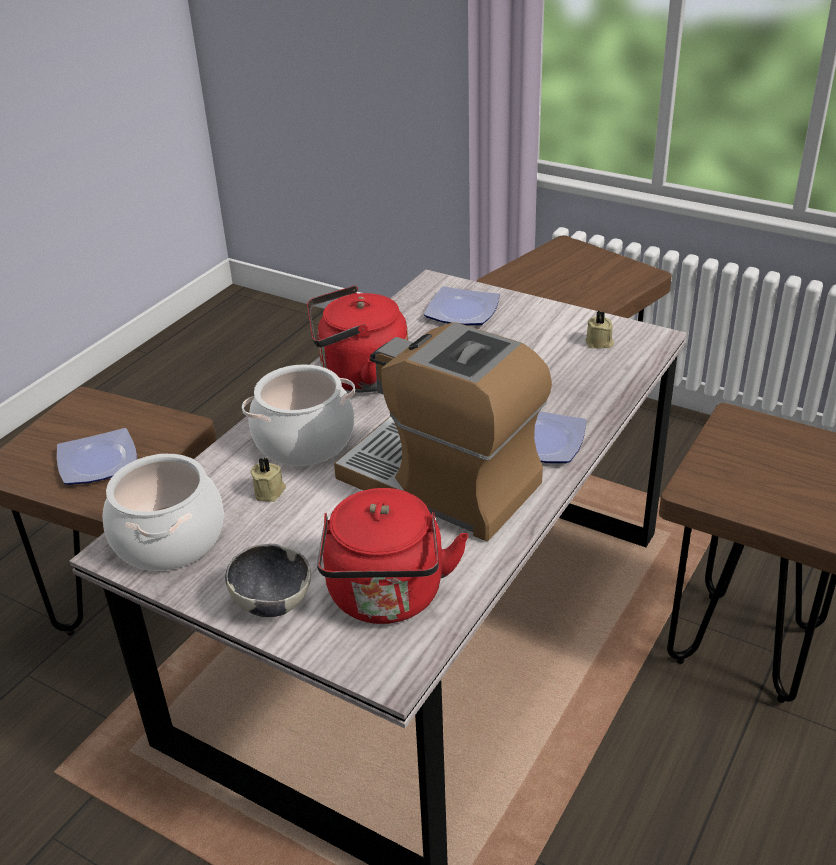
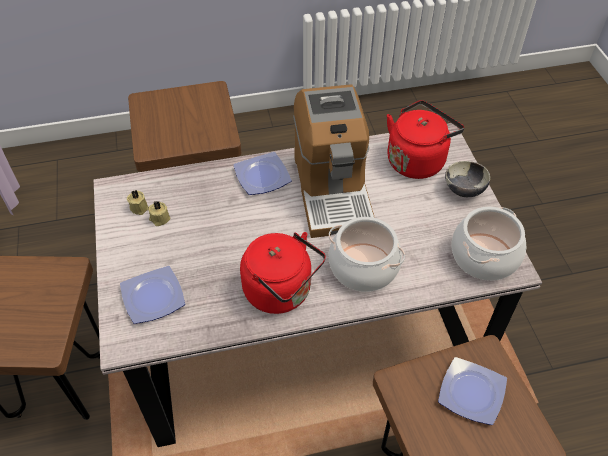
camera: 135 degrees left, 15 degrees up
beige candle [251,458,286,502] -> beige candle moved to [148,201,170,226]

